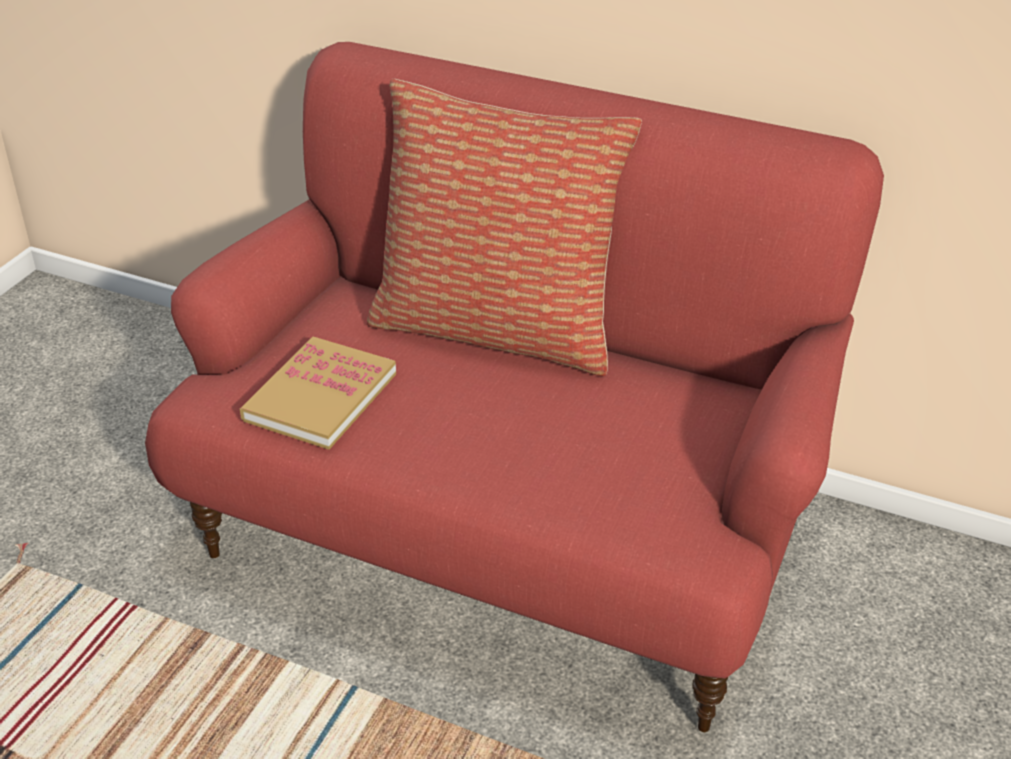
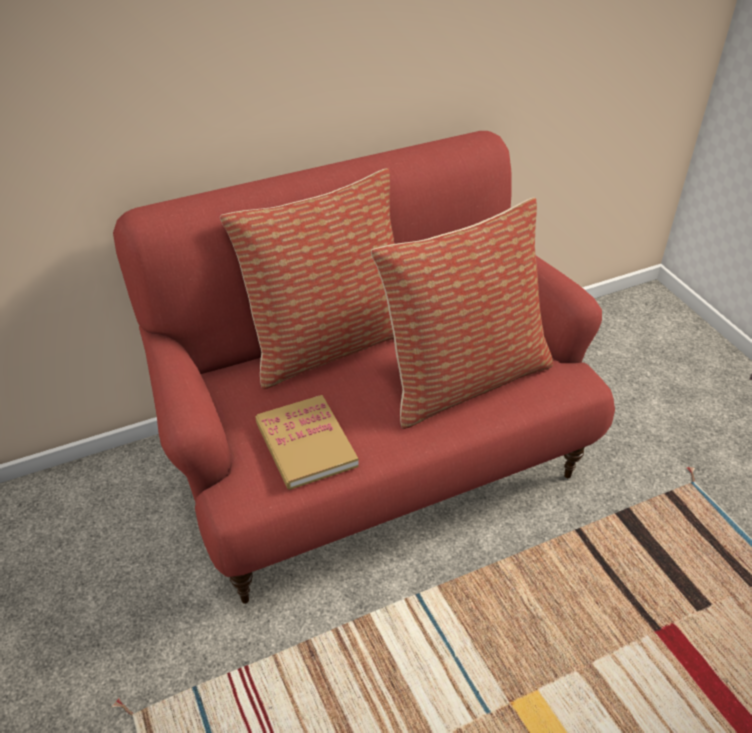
camera: 50 degrees left, 5 degrees up
none -> pillow [371,198,553,429]

